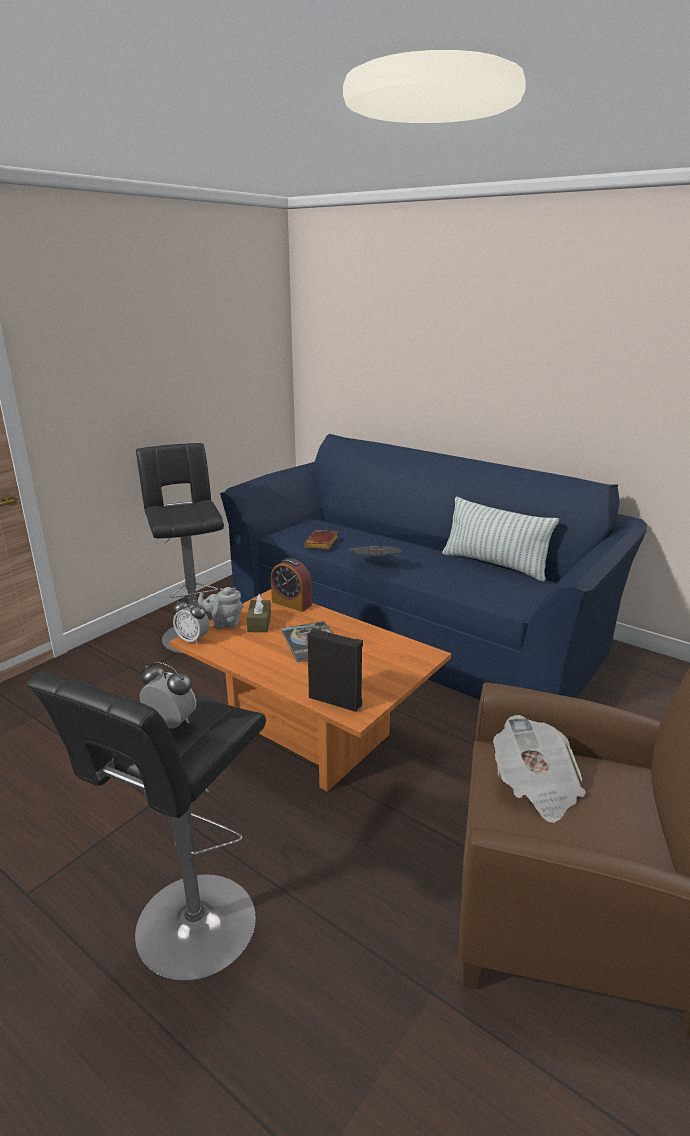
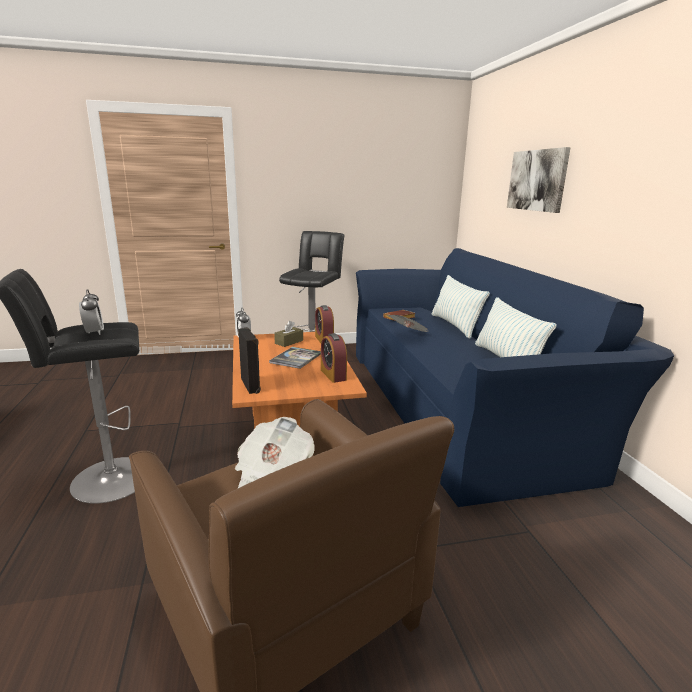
camera: 40 degrees right, 5 degrees down
grey teapot [198,587,243,629] -> none
none -> alarm clock [321,333,347,383]
none -> pillow [432,275,490,338]
none -> picture [507,147,571,213]

